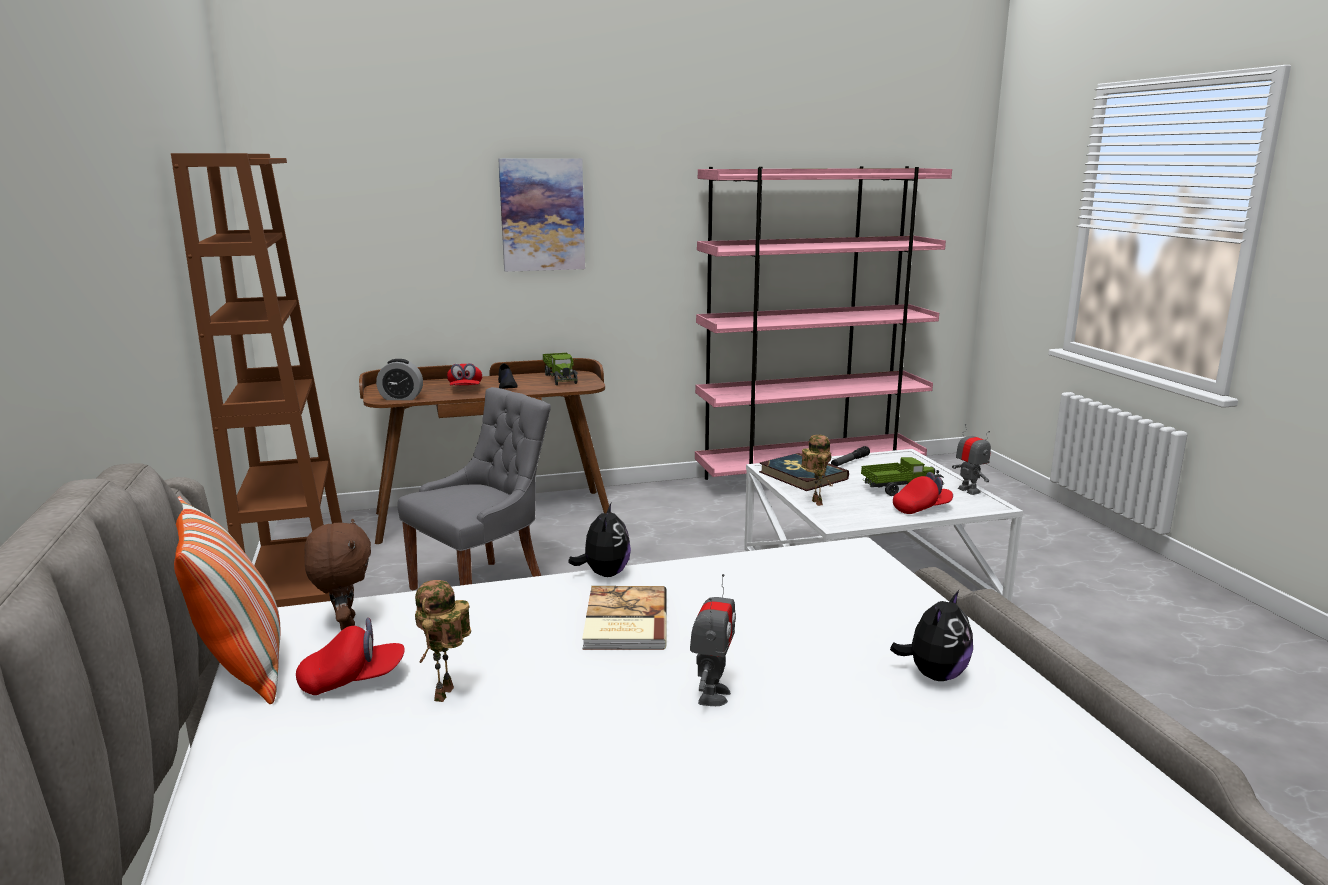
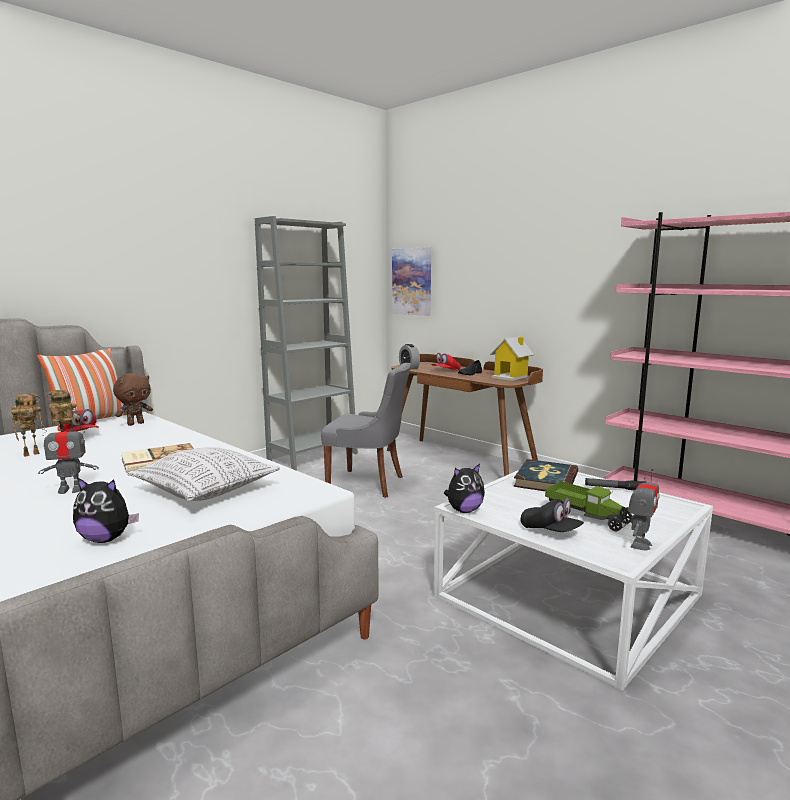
camera: 60 degrees right, 5 degrees down
brown bookcase [171,153,342,607] -> grey bookcase [255,216,358,471]
picture [498,158,585,272] -> picture moved to [392,247,431,316]
toy truck [543,353,578,385] -> toy house [490,337,534,381]
plush toy [568,503,631,577] -> plush toy moved to [444,463,485,513]
toy robot [801,435,833,506] -> toy robot moved to [11,393,45,457]
red cap [893,472,953,514] -> black cap [521,498,584,532]
none -> pillow [127,447,280,501]

